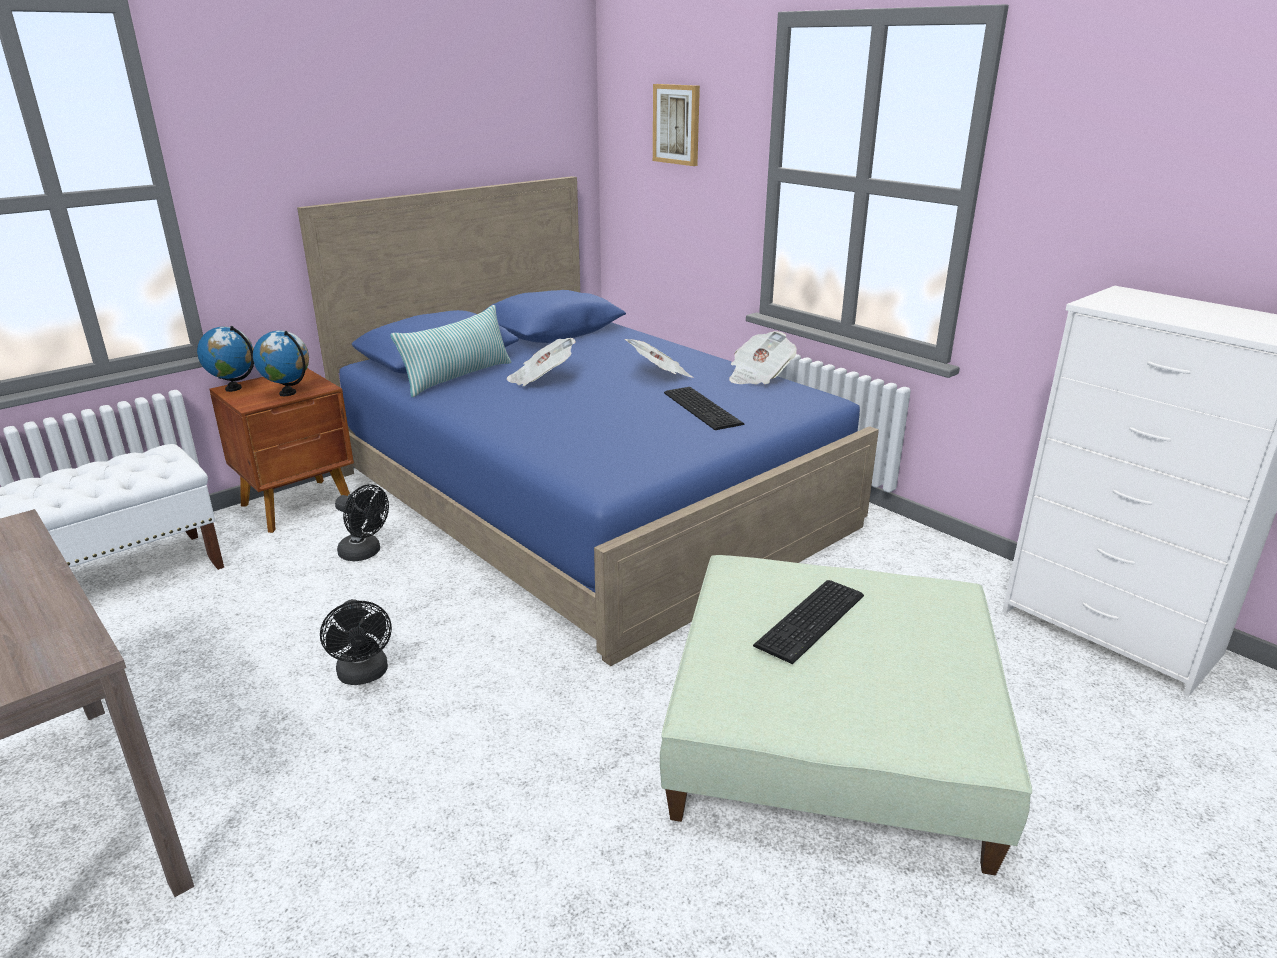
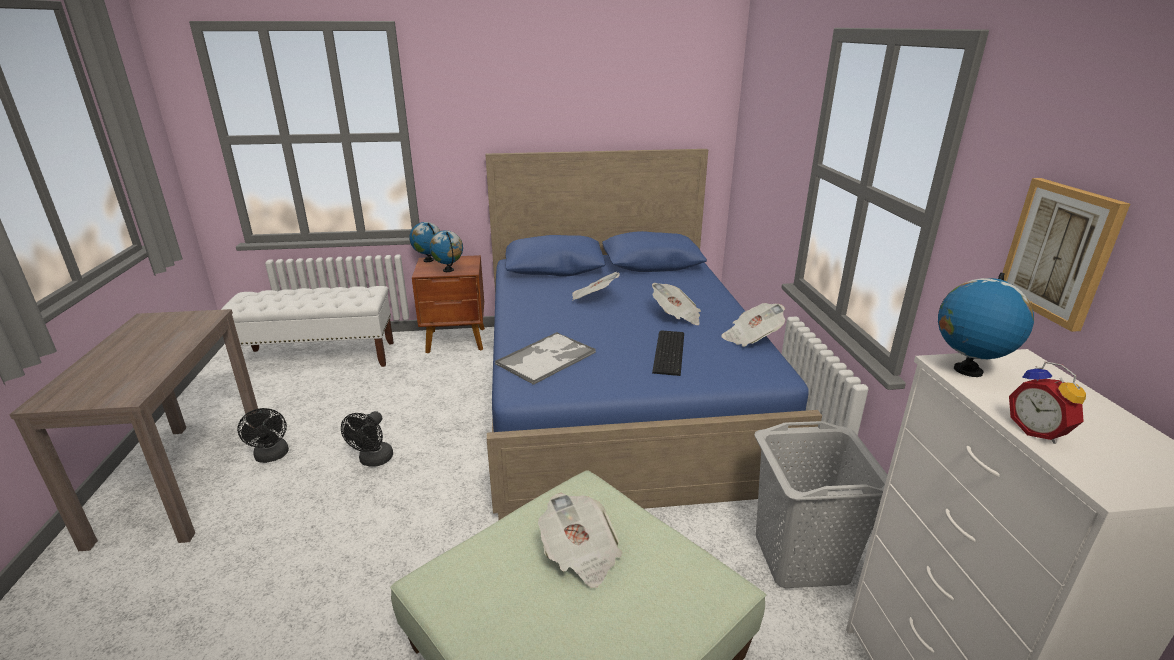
camera: 35 degrees right, 0 degrees up
black fan [335,484,389,562] -> black fan moved to [237,408,289,463]
pillow [390,305,512,397] -> none
picture [653,84,700,166] -> picture moved to [1002,178,1130,332]
keyboard [753,580,864,664] -> newspaper [538,493,623,588]
none -> tray [495,332,596,385]
none -> grey laundry basket [754,421,887,588]
none -> globe [938,273,1034,377]
none -> alarm clock [1009,361,1086,444]

